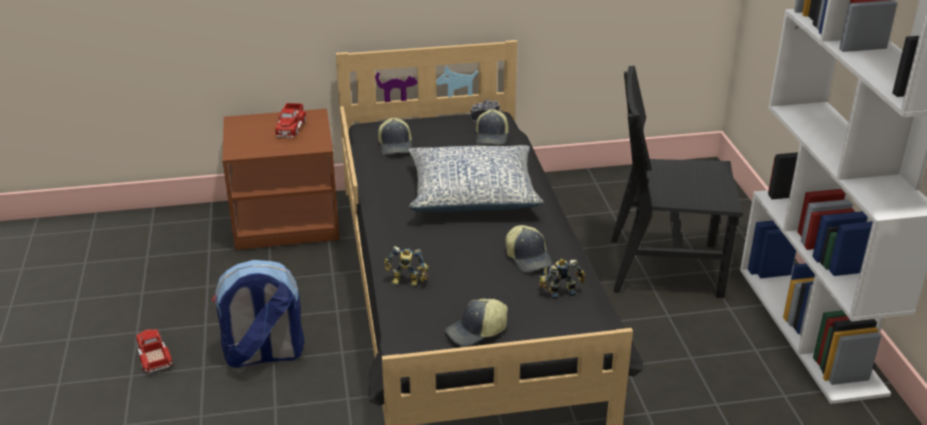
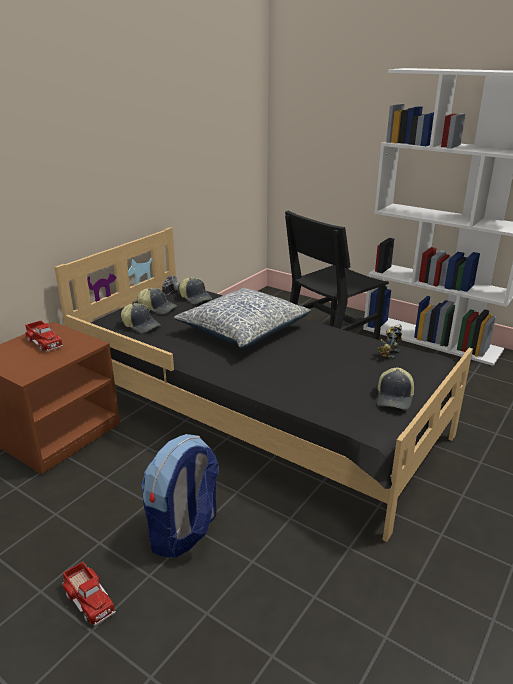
camera: 45 degrees left, 5 degrees down
toy truck [136,329,172,373] -> toy truck turned 150 degrees counterclockwise [62,562,116,626]
toy robot [384,246,429,286] -> none
cap [505,225,553,273] -> cap moved to [137,288,177,314]

